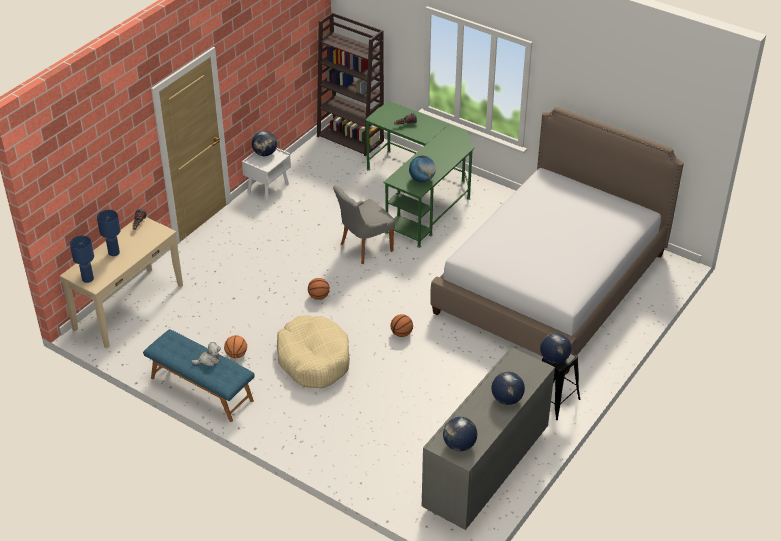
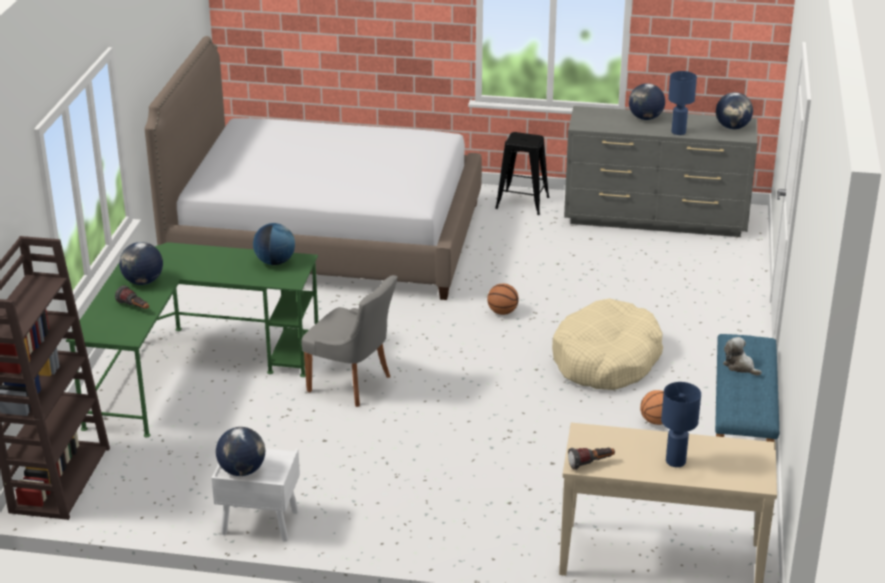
camera: 115 degrees left, 10 degrees down
blue table lamp [70,236,94,283] -> blue table lamp moved to [668,71,697,135]
basketball [308,278,330,300] -> none
globe [540,333,571,364] -> globe moved to [119,242,163,285]

